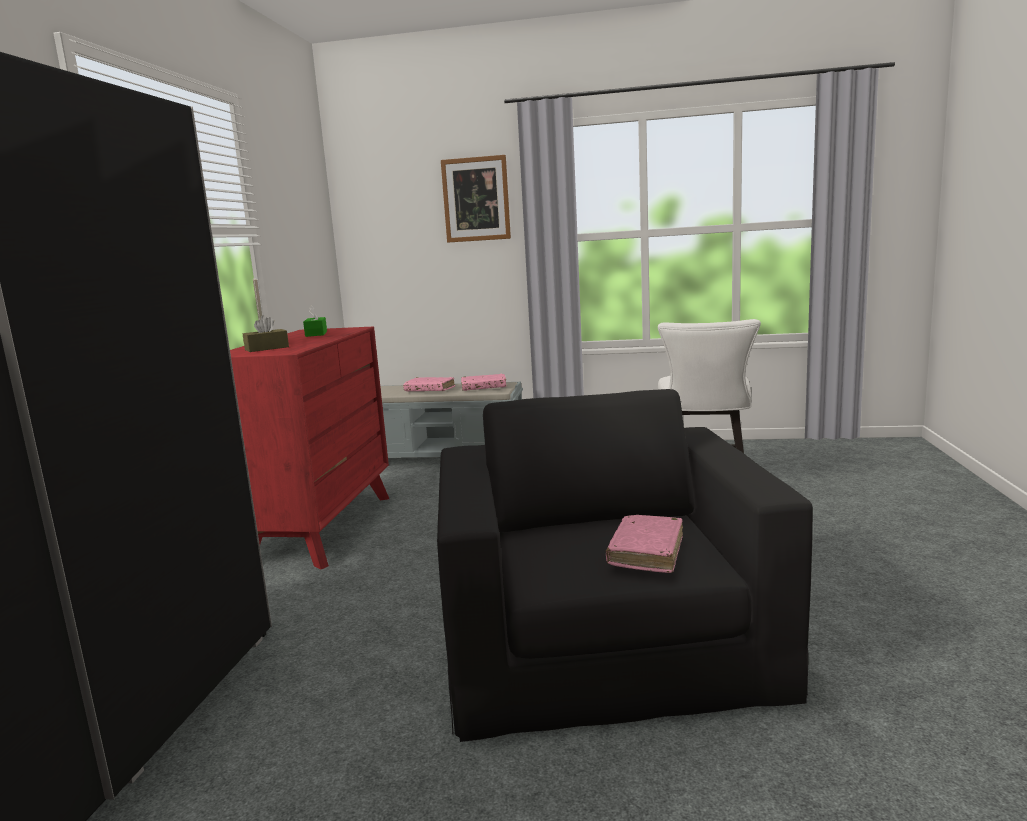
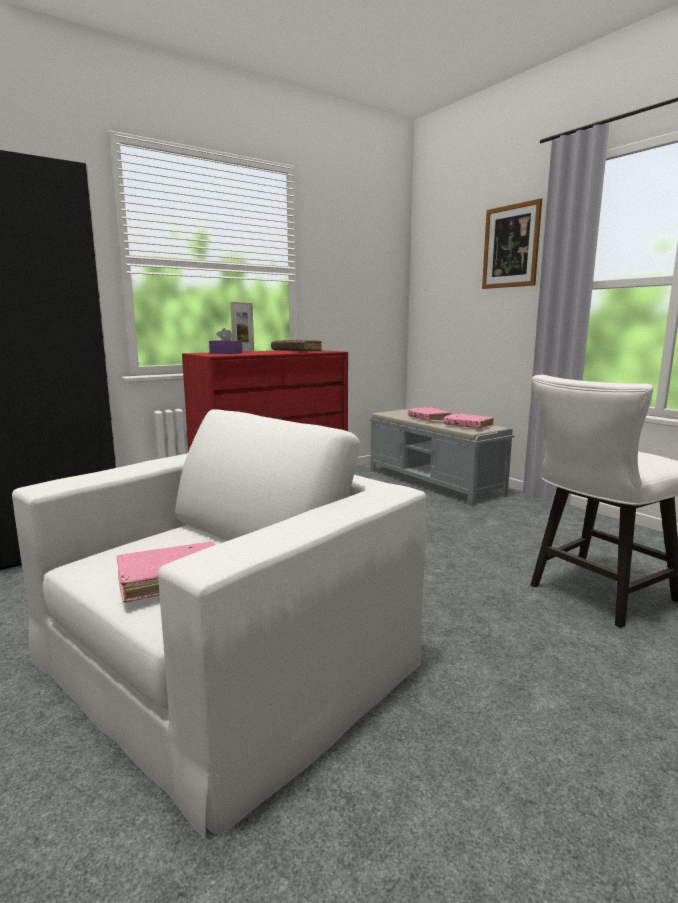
camera: 45 degrees right, 0 degrees up
brown tissue box [243,315,289,352] -> purple tissue box [209,328,242,354]
green tissue box [303,305,327,337] -> brown book [271,340,322,351]
black armchair [437,389,813,742] -> white armchair [12,409,426,840]

